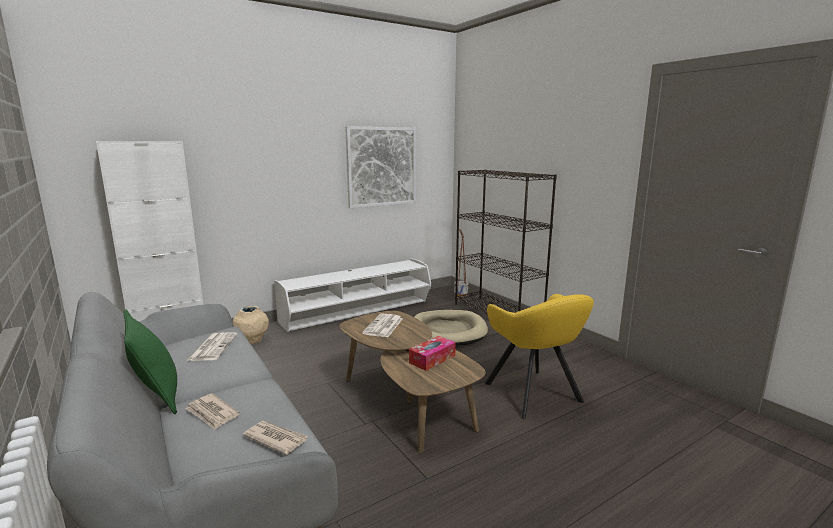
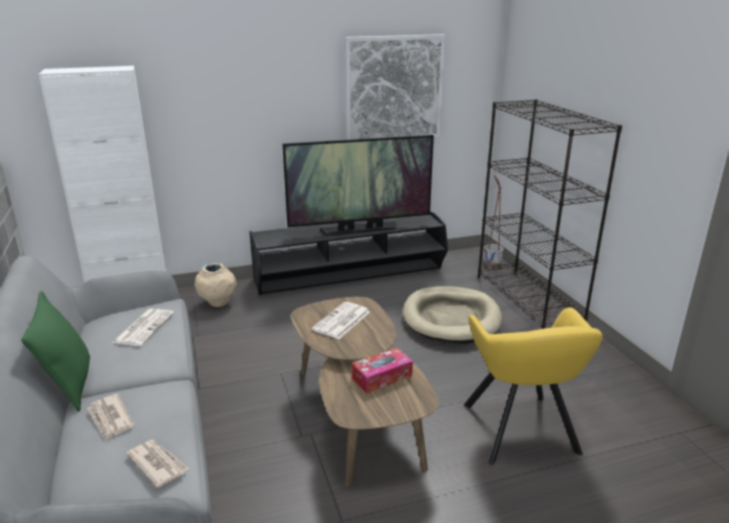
camera: 15 degrees right, 10 degrees up
white tv stand [274,259,431,332] -> black tv stand [249,211,448,295]
none -> television [283,135,434,236]

